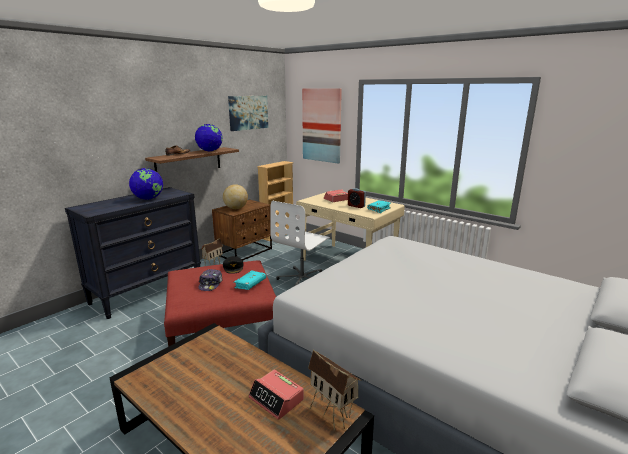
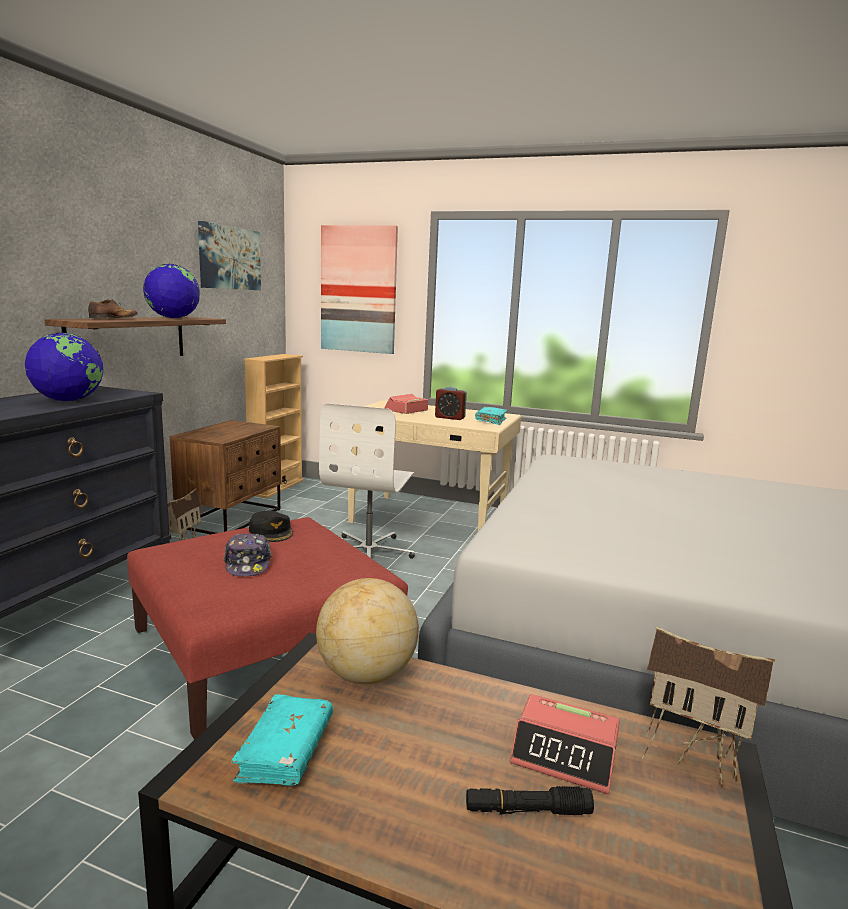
camera: 20 degrees left, 5 degrees down
globe [223,184,248,209] -> globe moved to [316,578,419,684]
turquoise book [234,270,266,290] -> turquoise book moved to [231,694,333,786]
none -> black flashlight [466,786,594,815]

